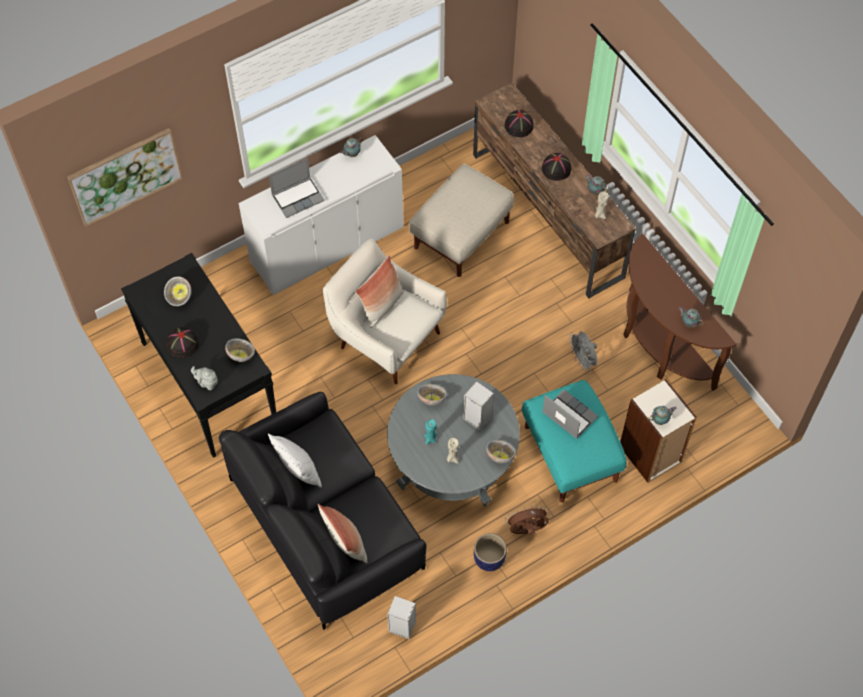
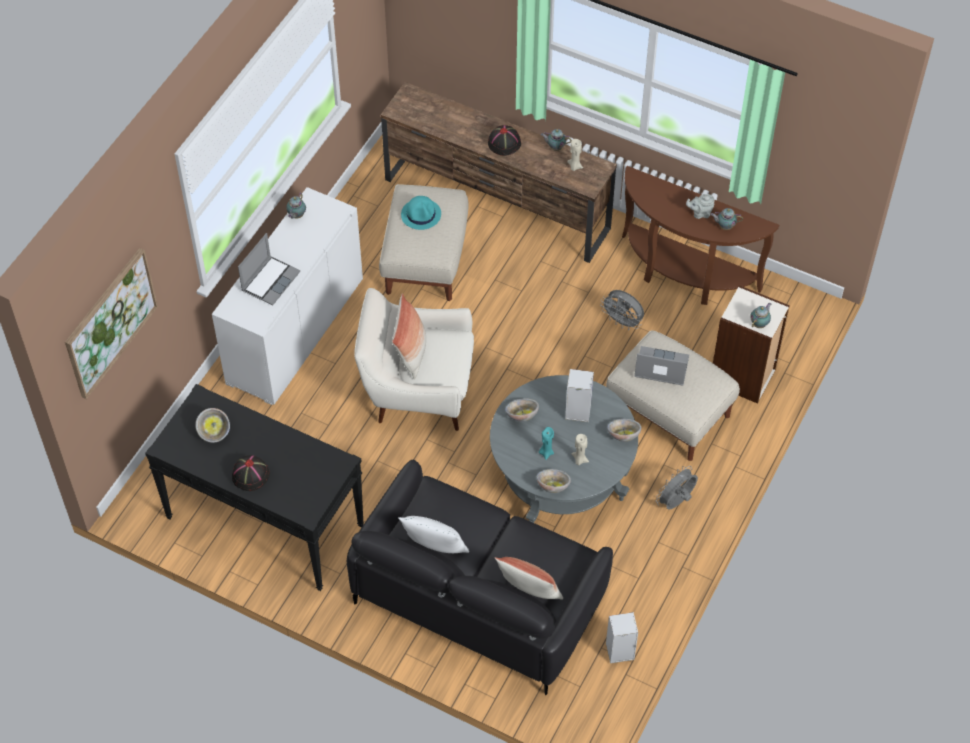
camera: 30 degrees left, 5 degrees down
grey teapot [191,366,218,390] -> grey teapot moved to [686,194,715,219]
bowl [225,338,255,362] -> bowl moved to [536,469,571,493]
planter [474,533,507,571] -> none
black hat [505,110,534,137] -> none
brown fan [505,505,550,535] -> grey fan [656,466,698,510]
turquoise ottoman [522,380,627,503] -> beige ottoman [606,330,740,461]
none -> turquoise hat [401,196,441,230]

